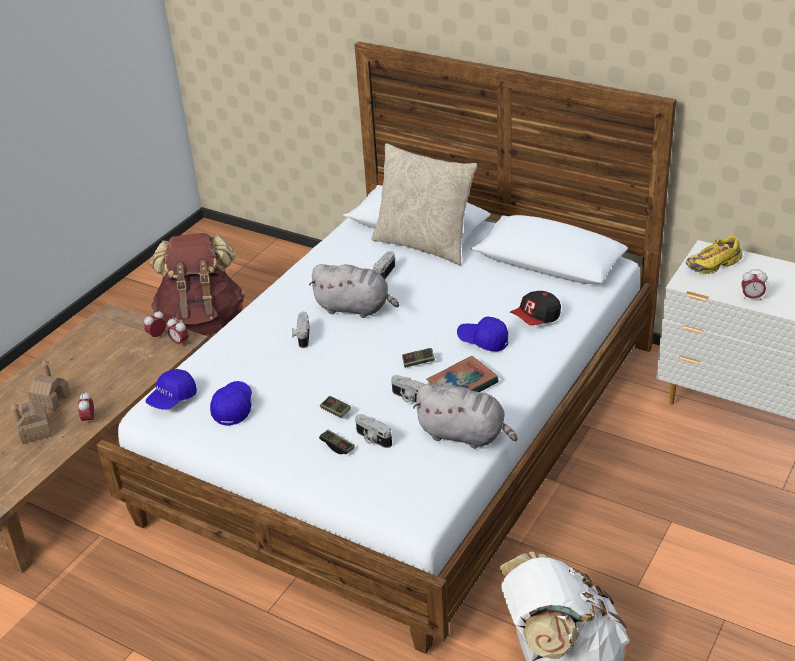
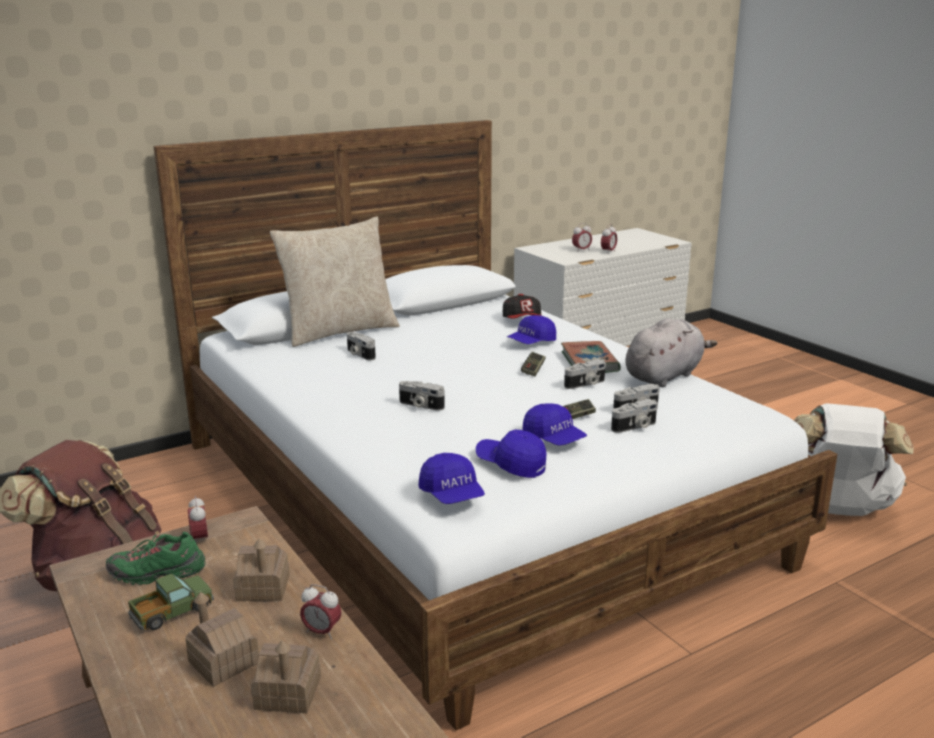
camera: 65 degrees left, 15 degrees down
alarm clock [167,317,189,347] -> alarm clock moved to [572,223,592,252]
grey plush toy [309,264,399,318] -> none
game controller [319,430,355,454] -> camera [611,399,658,433]
yellow shoe [686,236,743,274] -> none
none -> green shoe [106,532,206,585]
none -> toy truck [128,574,214,630]
none -> toy house [233,538,290,601]
none -> blue cap [523,403,587,446]

